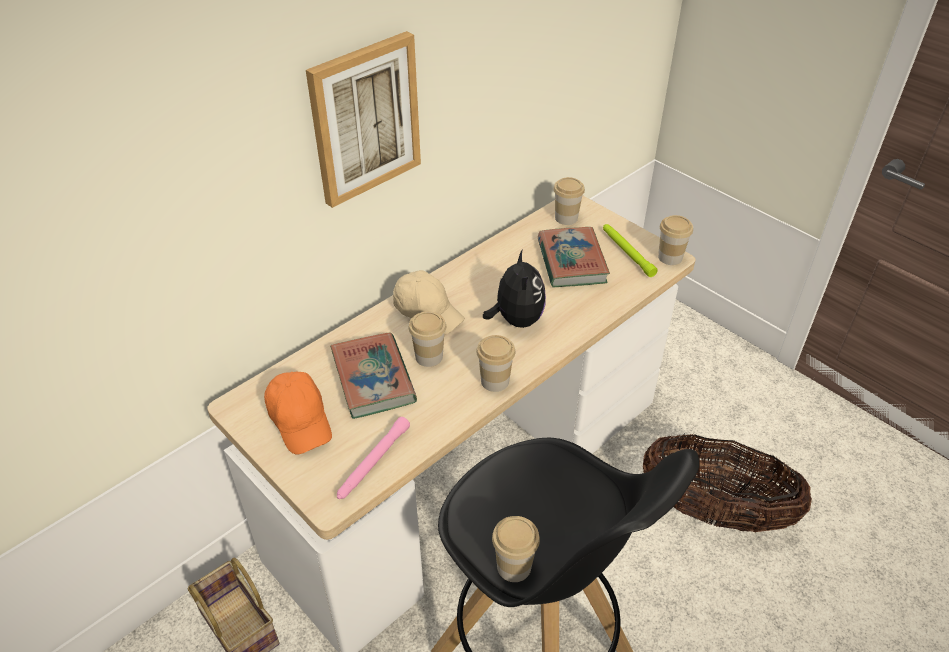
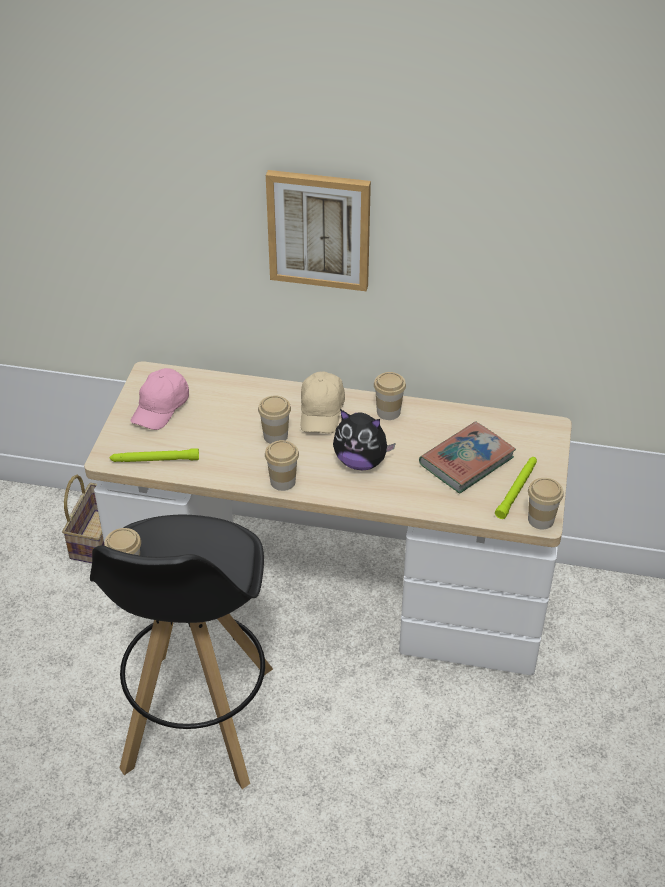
camera: 55 degrees right, 0 degrees up
orange cap [264,372,332,454] -> pink cap [130,368,189,430]
book [330,333,417,419] -> none
pink flashlight [337,417,410,499] -> green flashlight [110,448,199,462]
plush toy [483,249,546,328] -> plush toy turned 60 degrees clockwise [333,409,396,470]
cup [553,177,585,225] -> cup moved to [374,372,406,420]
basket [643,433,812,532] -> none

